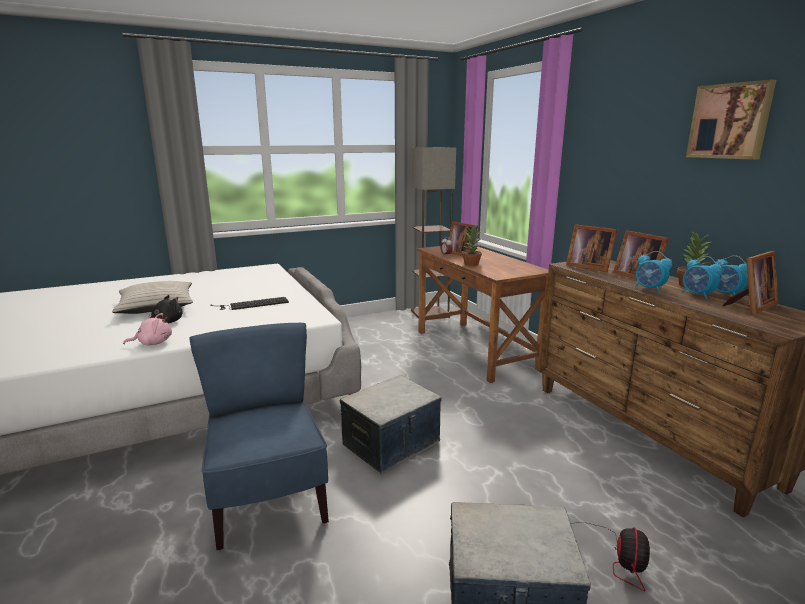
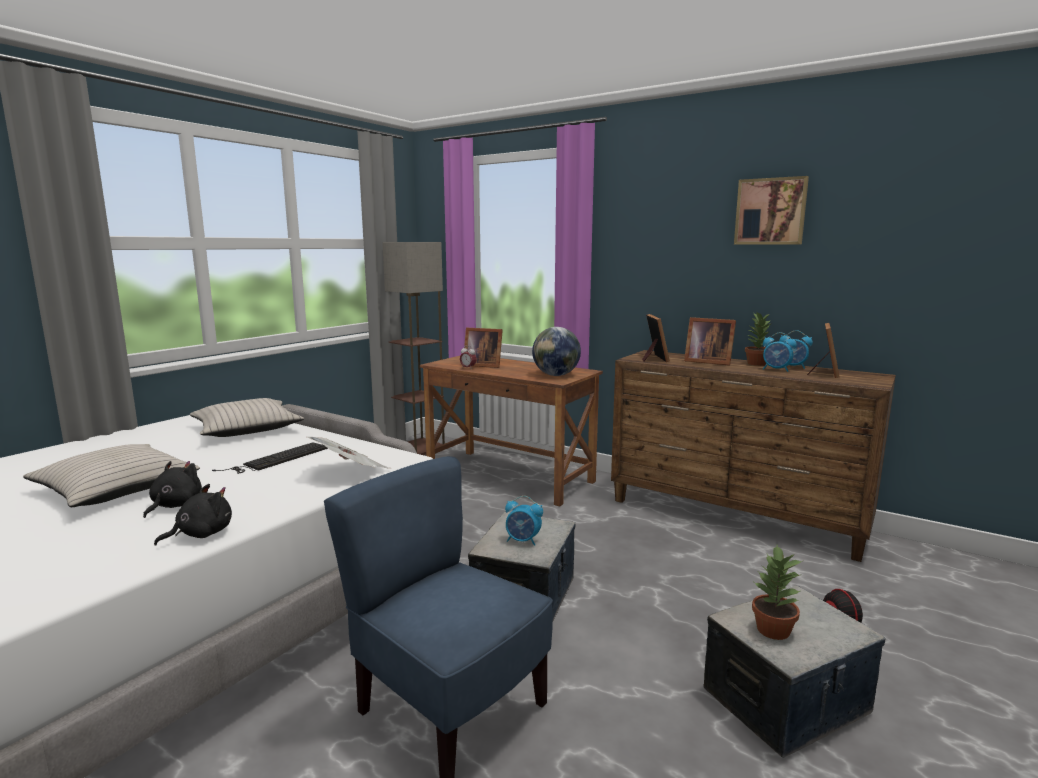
camera: 30 degrees left, 5 degrees down
pink plush toy [123,313,172,346] -> black plush toy [154,484,232,546]
potted plant [462,225,482,266] -> potted plant moved to [752,545,802,640]
picture frame [566,224,617,272] -> picture frame turned 105 degrees counterclockwise [642,314,670,362]
alarm clock [635,251,672,292] -> alarm clock moved to [505,496,543,546]
none -> beige pillow [190,398,304,437]
none -> newspaper [307,437,389,468]
none -> globe [532,327,581,376]

